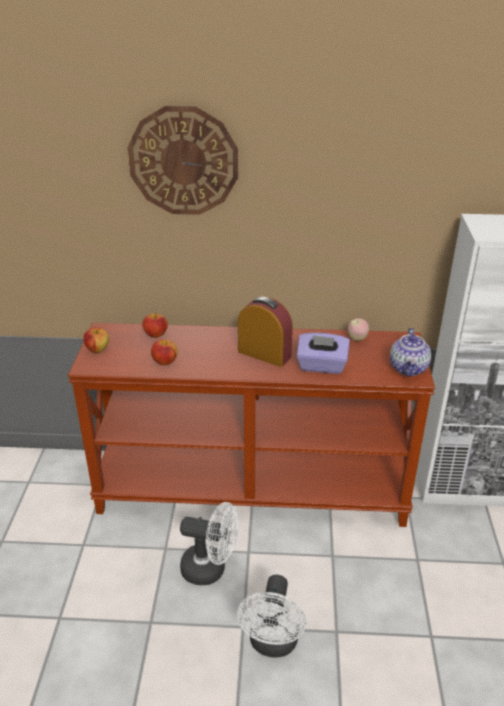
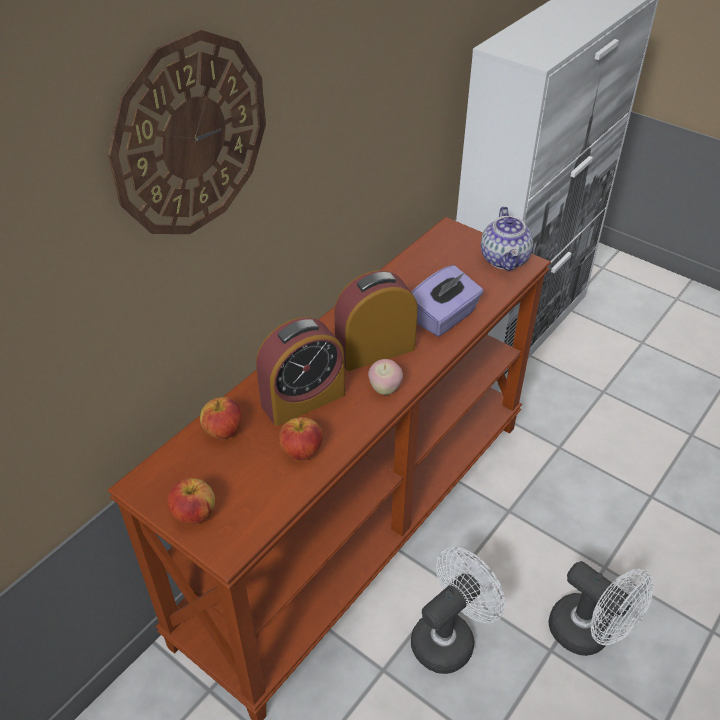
camera: 55 degrees left, 10 degrees up
apple [348,318,369,341] -> apple moved to [368,359,403,395]
teapot [390,328,431,377] -> teapot turned 45 degrees clockwise [481,206,533,271]
none -> alarm clock [256,317,345,426]

